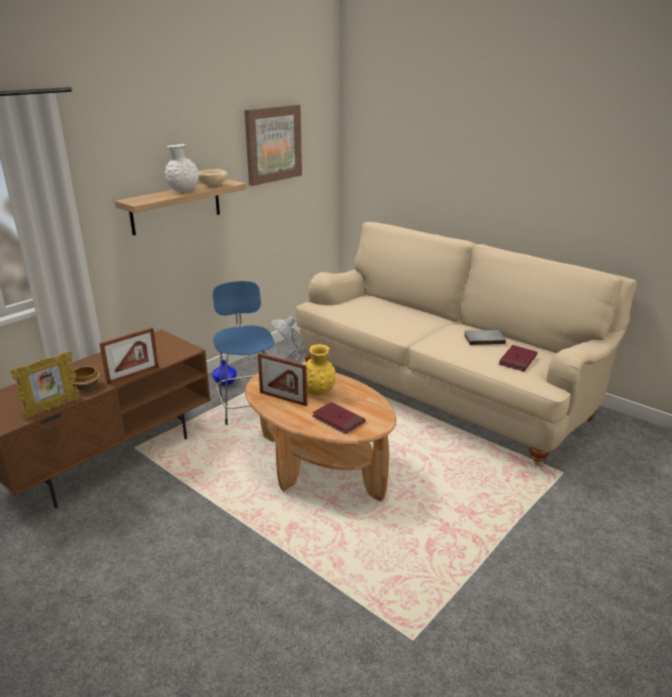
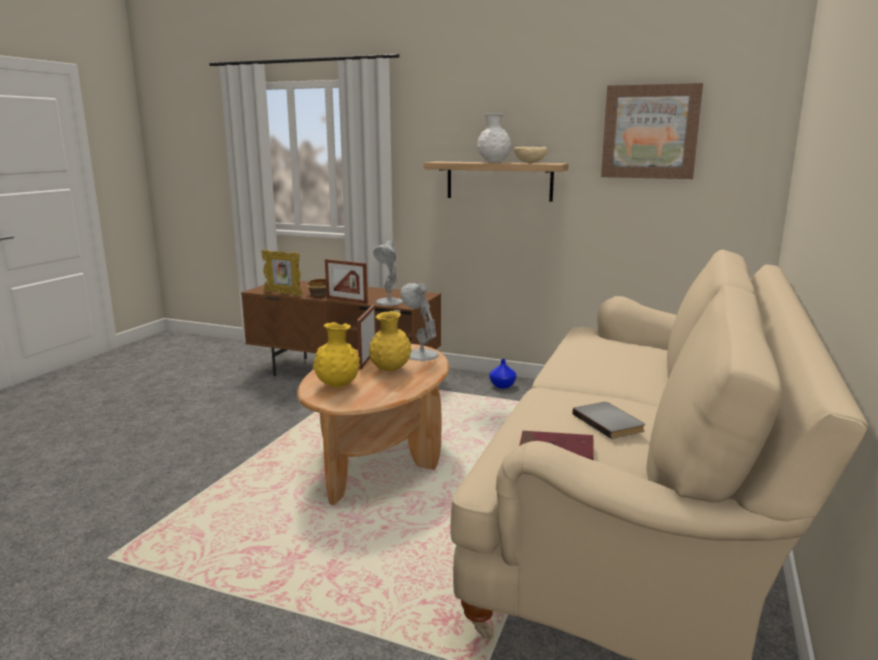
camera: 70 degrees right, 10 degrees down
blue stool [213,281,275,425] -> none
red book [312,402,365,434] -> yellow vase [313,322,360,387]
none -> white table lamp [373,241,403,306]

